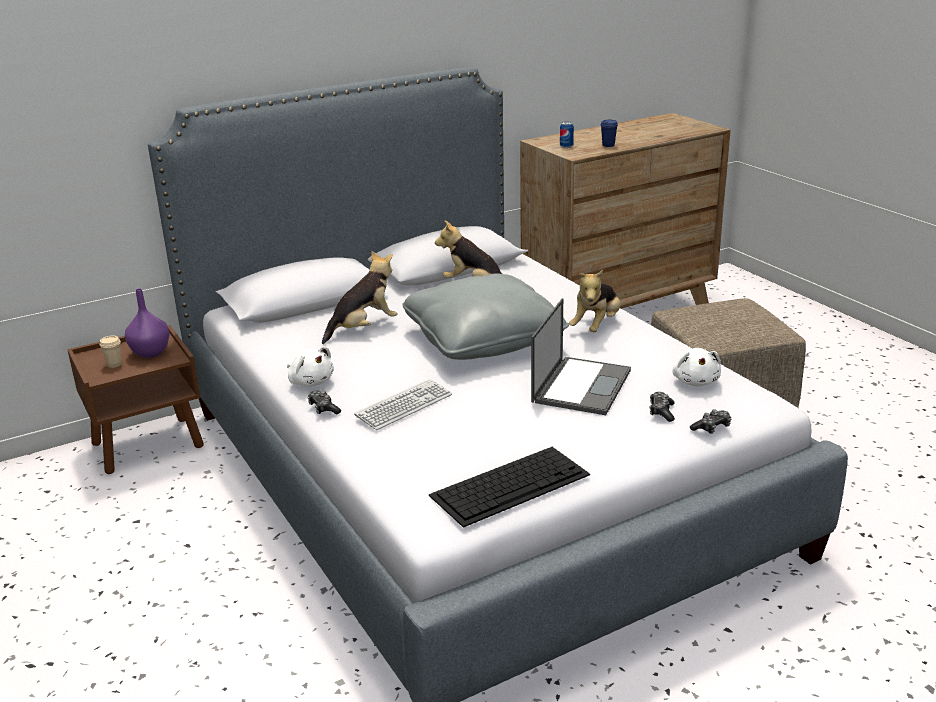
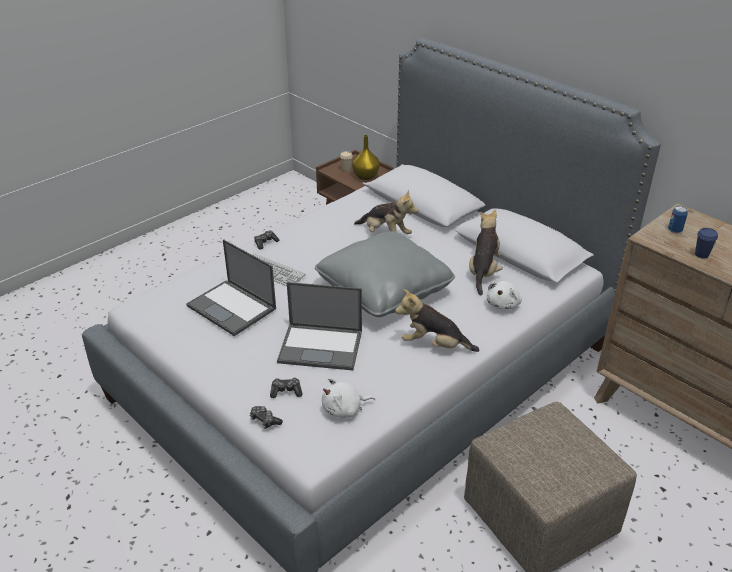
camera: 75 degrees right, 10 degrees up
purple vase [125,288,170,358] -> yellow vase [352,135,380,180]
white plush toy [287,347,334,387] -> white plush toy moved to [486,281,522,310]
keyboard [429,447,590,528] -> none
none -> laptop [186,239,276,336]

